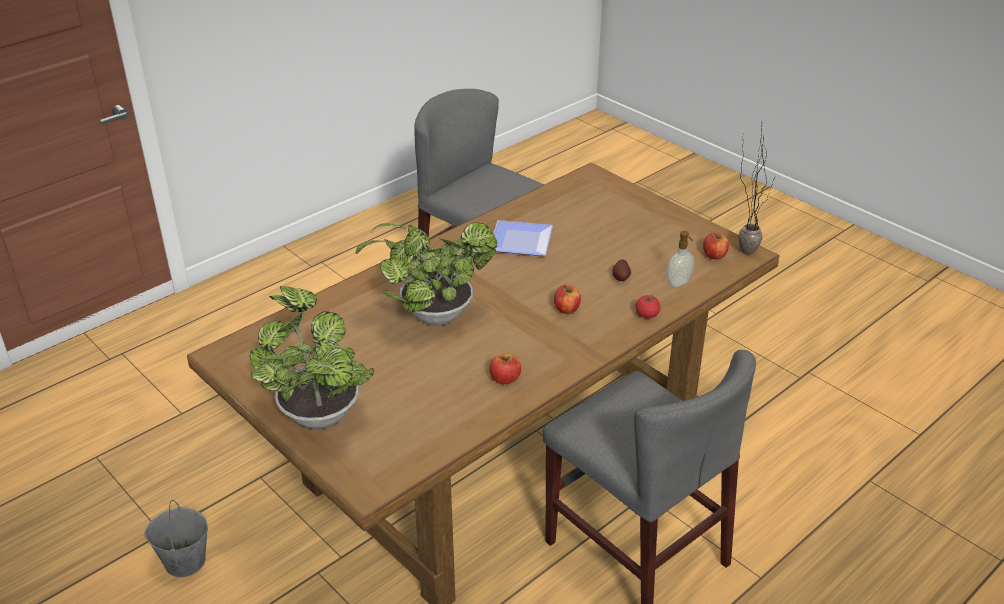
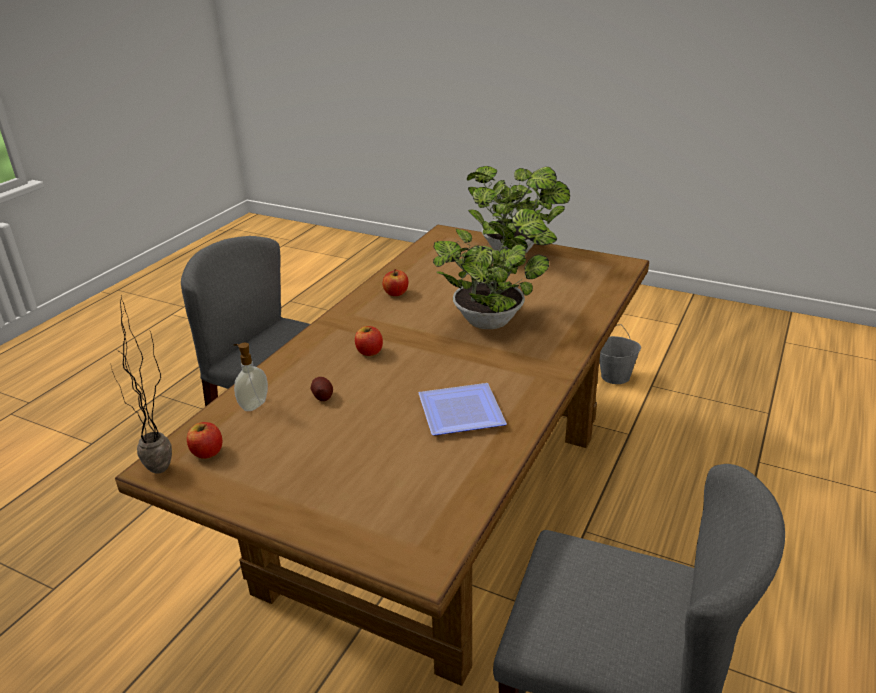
camera: 160 degrees right, 5 degrees down
tomato [635,295,661,318] -> none

